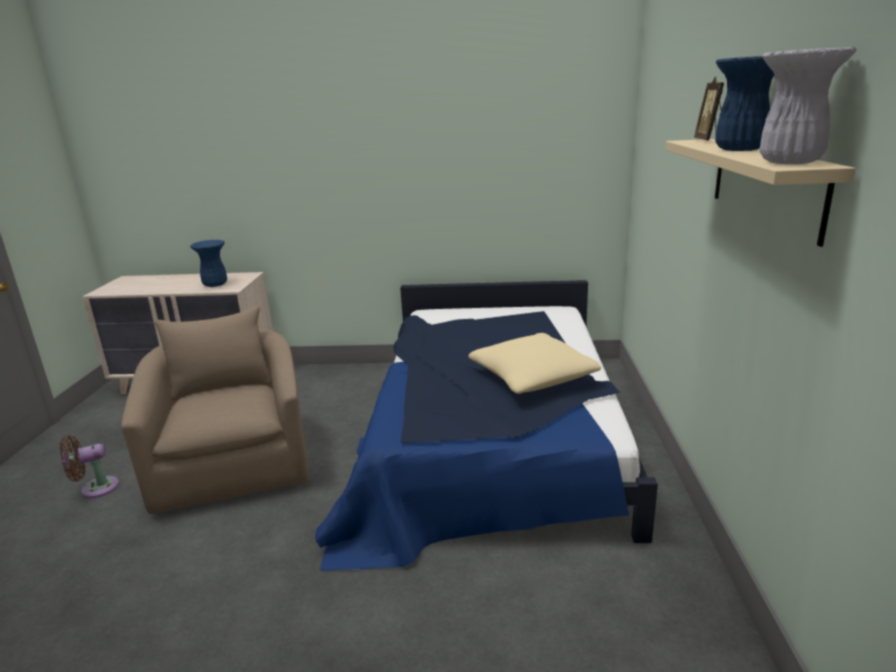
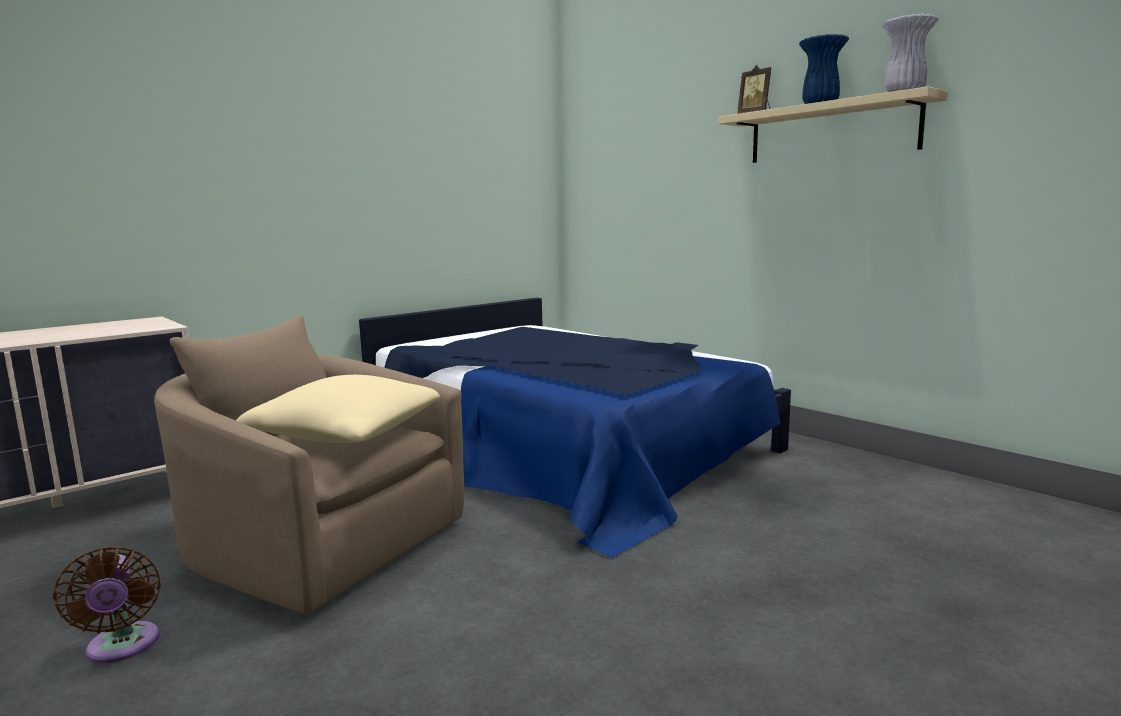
camera: 45 degrees left, 10 degrees down
brown fan [60,435,119,498] -> brown fan turned 45 degrees counterclockwise [53,546,161,663]
blue vase [190,240,227,287] -> none
beige pillow [468,333,601,394] -> beige pillow moved to [236,375,440,443]

